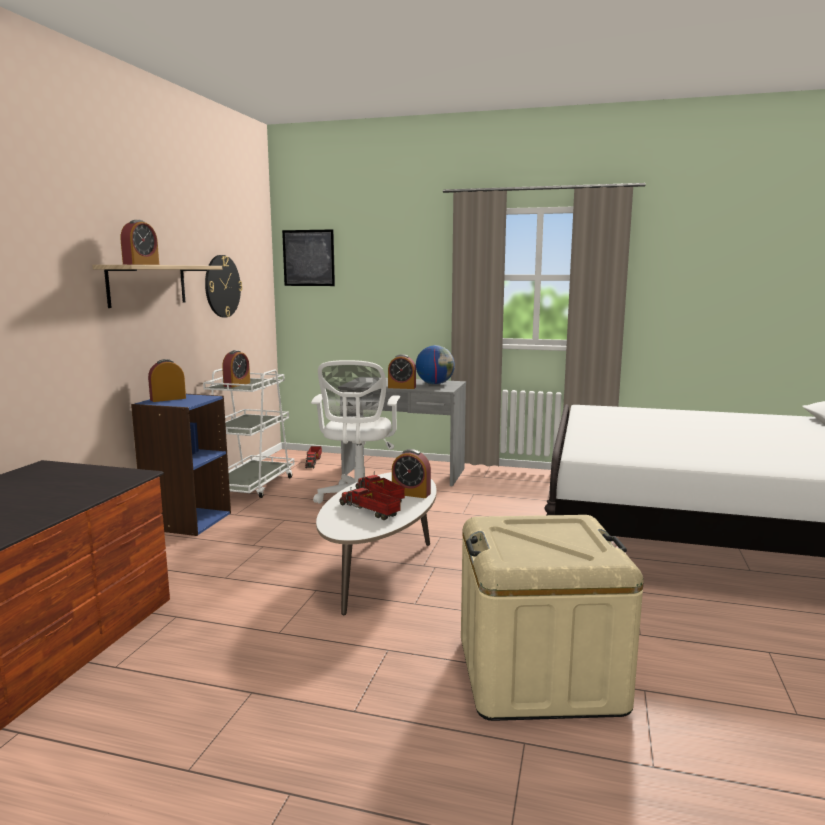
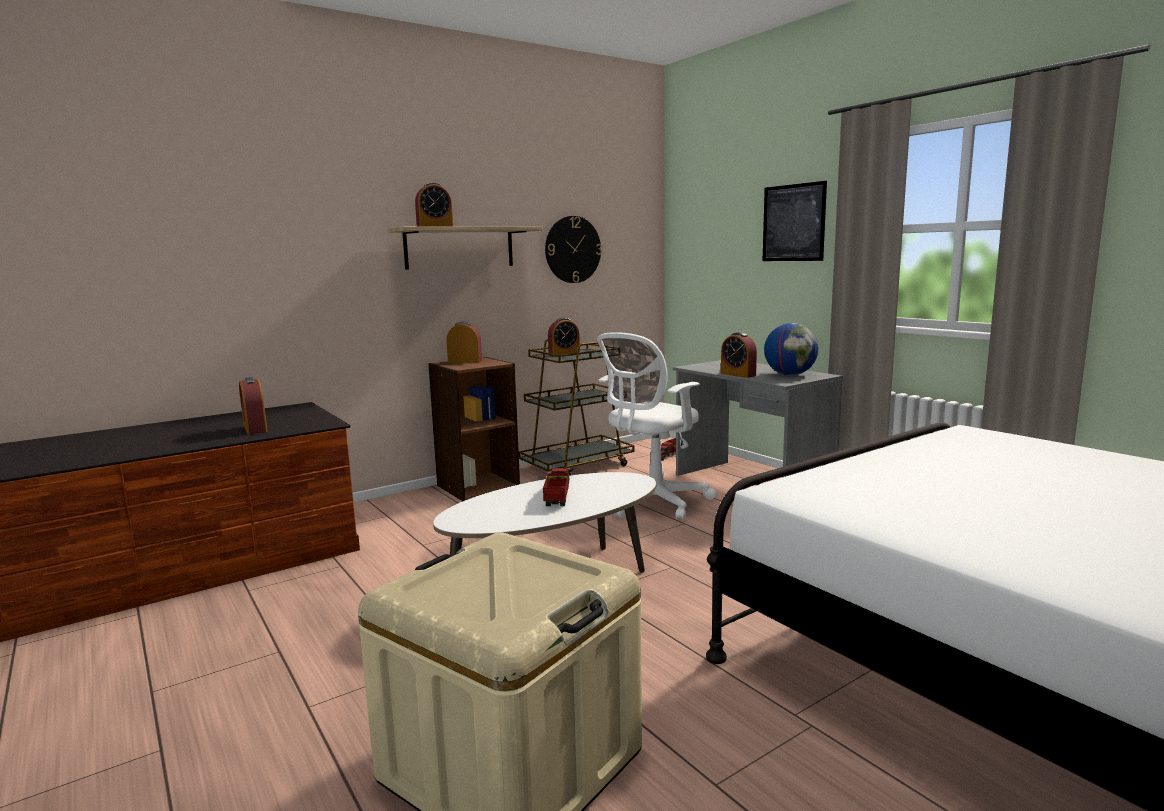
camera: 40 degrees right, 0 degrees up
blue bookcase [131,394,231,536] -> brown bookcase [428,357,520,501]
white cart [203,368,295,498] -> brown cart [519,339,634,476]
picture [282,229,335,286] -> picture moved to [763,181,827,261]
toy truck [339,484,401,520] -> none
alarm clock [392,449,431,498] -> alarm clock moved to [239,377,268,435]

